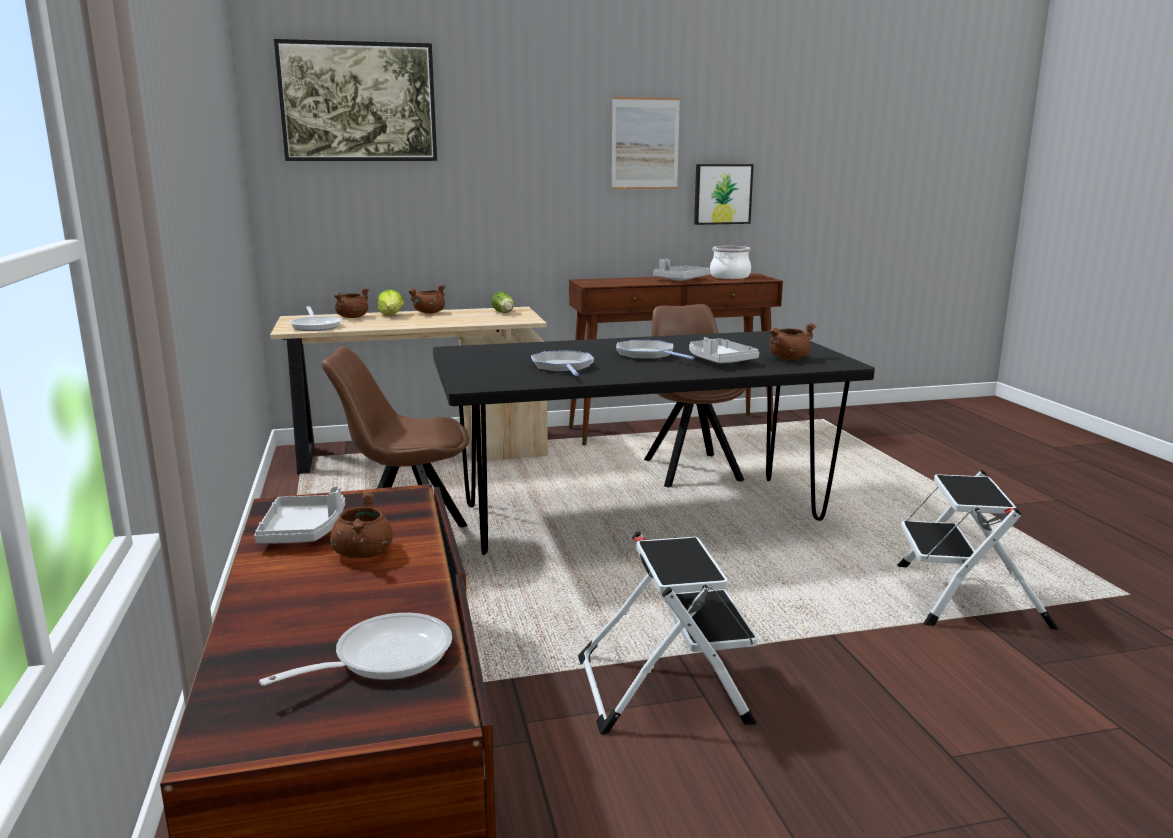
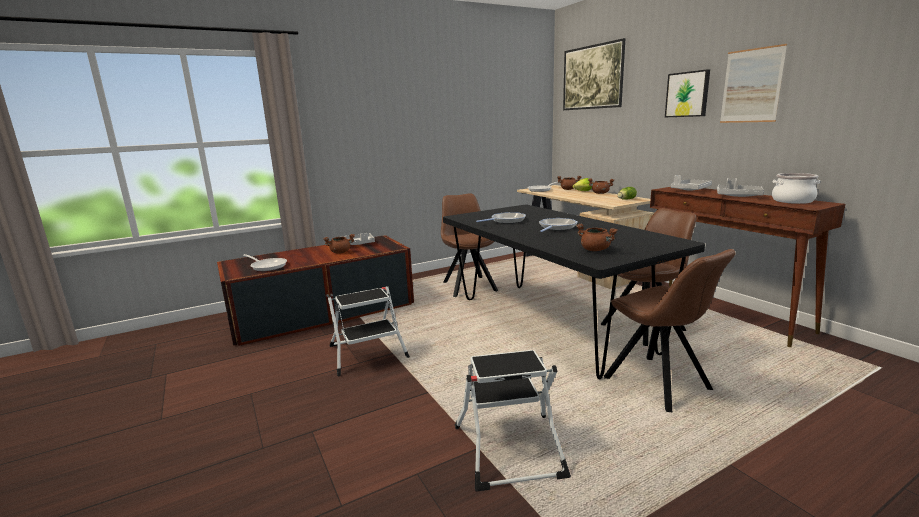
camera: 75 degrees right, 0 degrees up
grey tray [689,337,759,363] -> grey tray moved to [671,175,712,191]
picture [694,164,754,225] -> picture moved to [665,69,710,117]
none -> brown chair [604,249,735,412]

